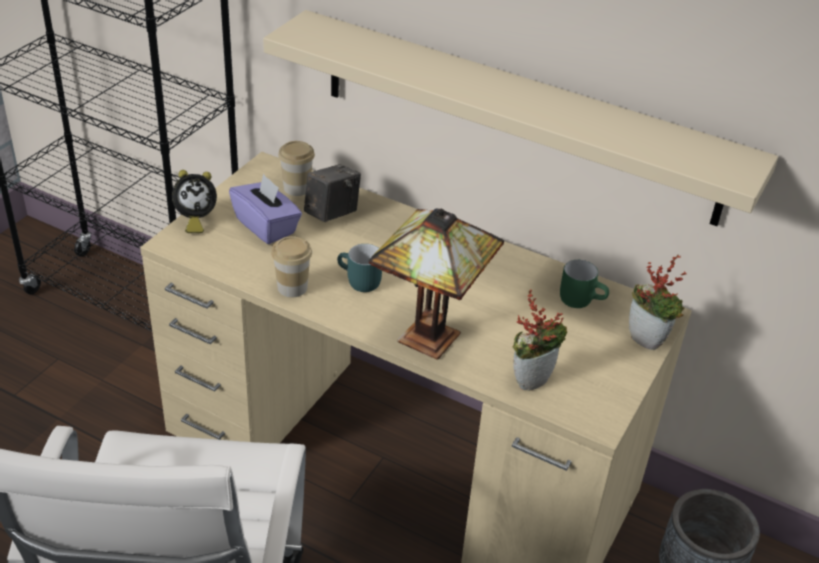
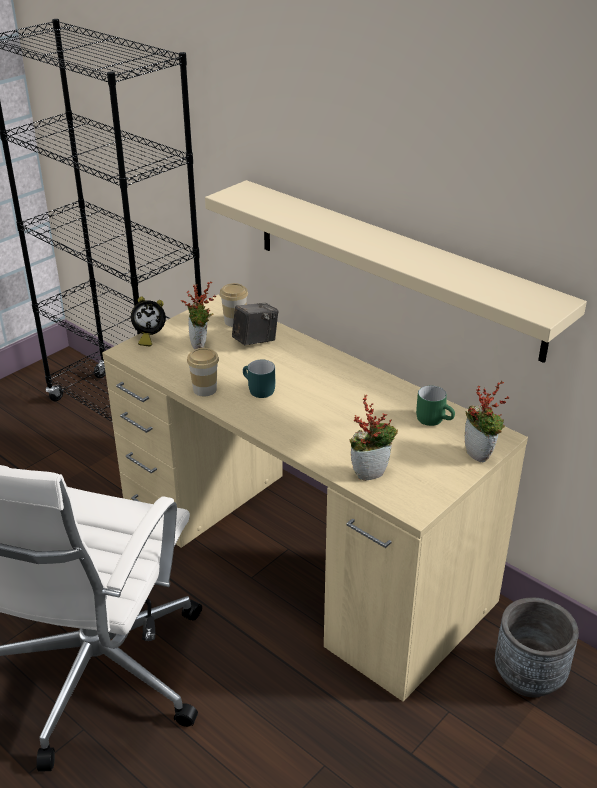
camera: 15 degrees right, 5 degrees down
purple tissue box [229,173,302,244] -> potted plant [181,282,217,349]
table lamp [369,208,504,360] -> none

